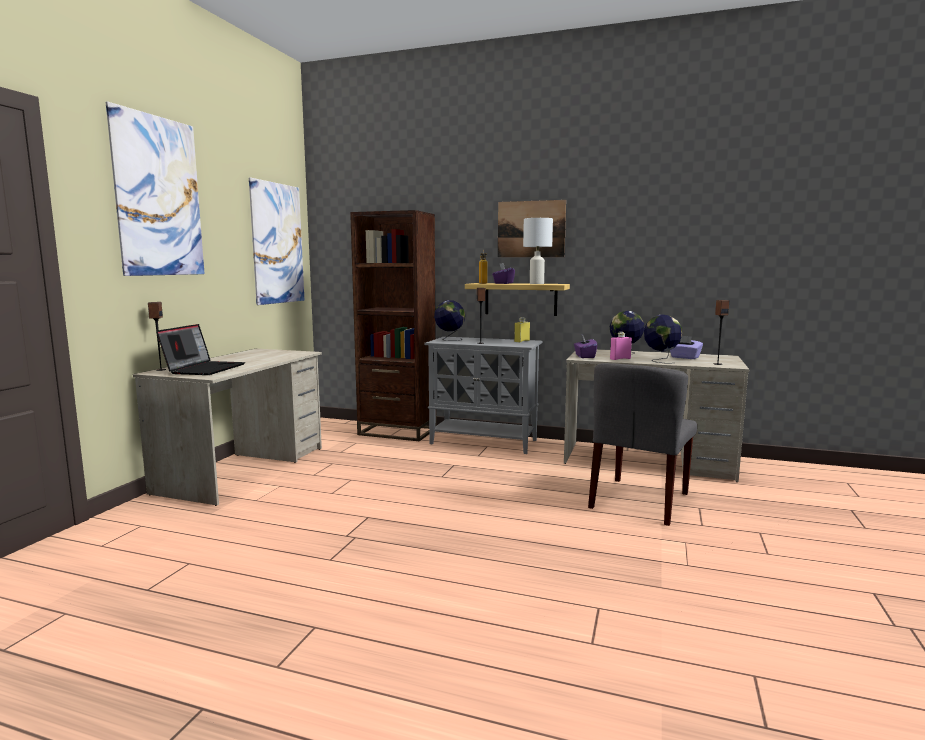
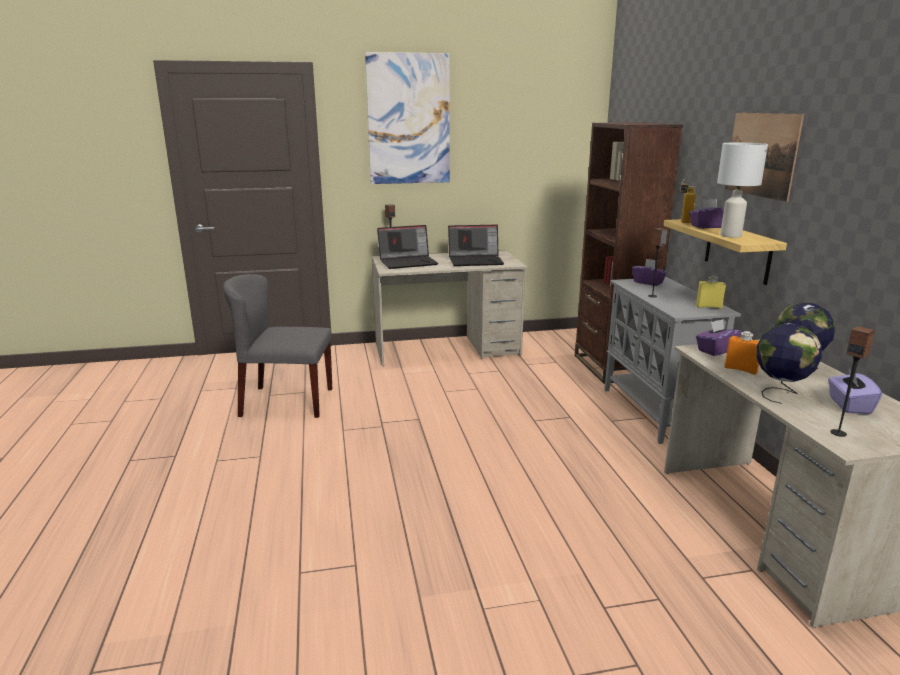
camera: 60 degrees right, 10 degrees up
picture [249,177,304,305] -> none
globe [434,300,465,341] -> purple tissue box [632,258,667,286]
grey chair [588,363,697,526] -> grey chair moved to [223,274,332,418]
pink bottle [610,332,632,360] -> orange bottle [724,331,759,375]
none -> laptop [448,225,504,266]

